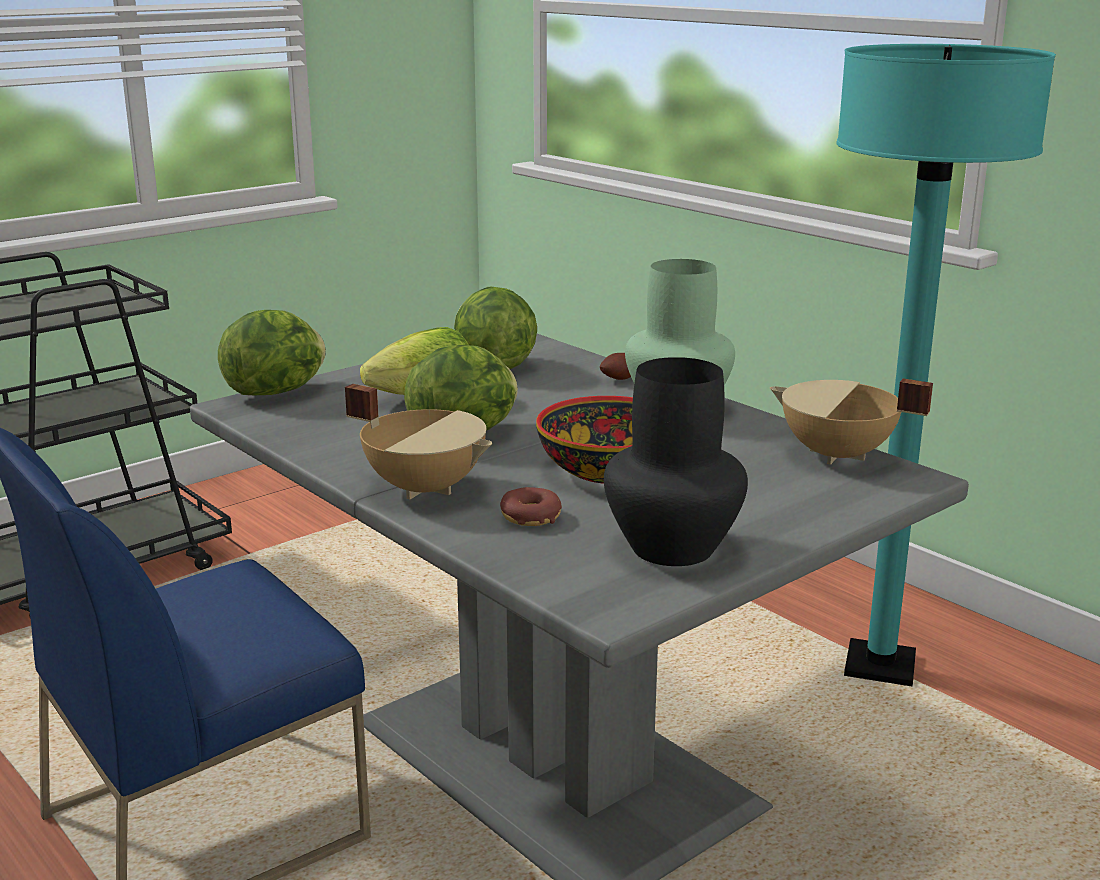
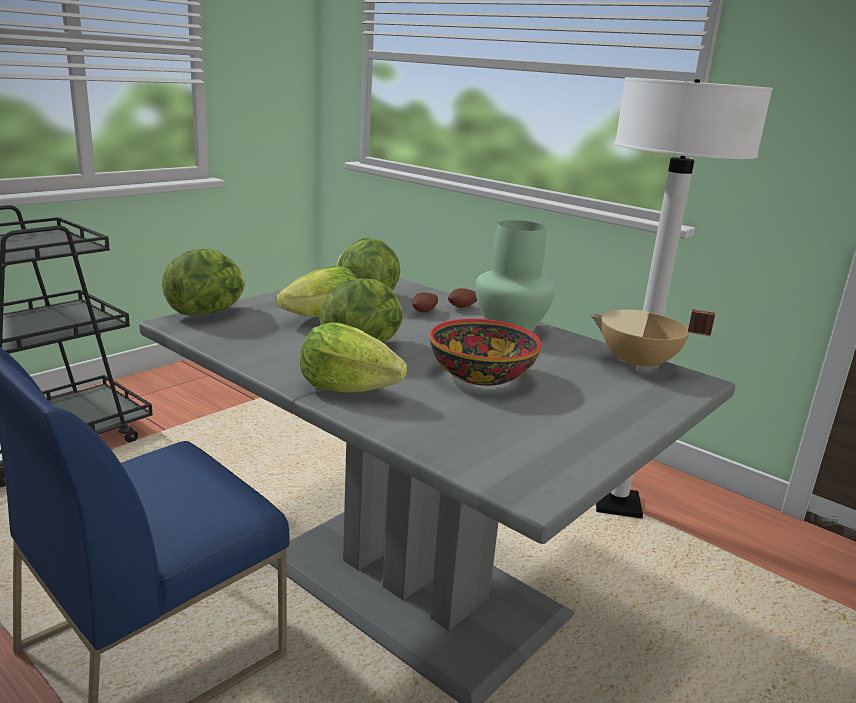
camera: 10 degrees left, 0 degrees up
beige cooking pot [345,384,492,499] -> lettuce [300,322,407,393]
donut [500,487,562,526] -> none
black vase [604,357,748,566] -> none
turquoise floor lamp [836,44,1056,686] -> white floor lamp [596,77,773,518]
none -> potato [412,292,438,313]

